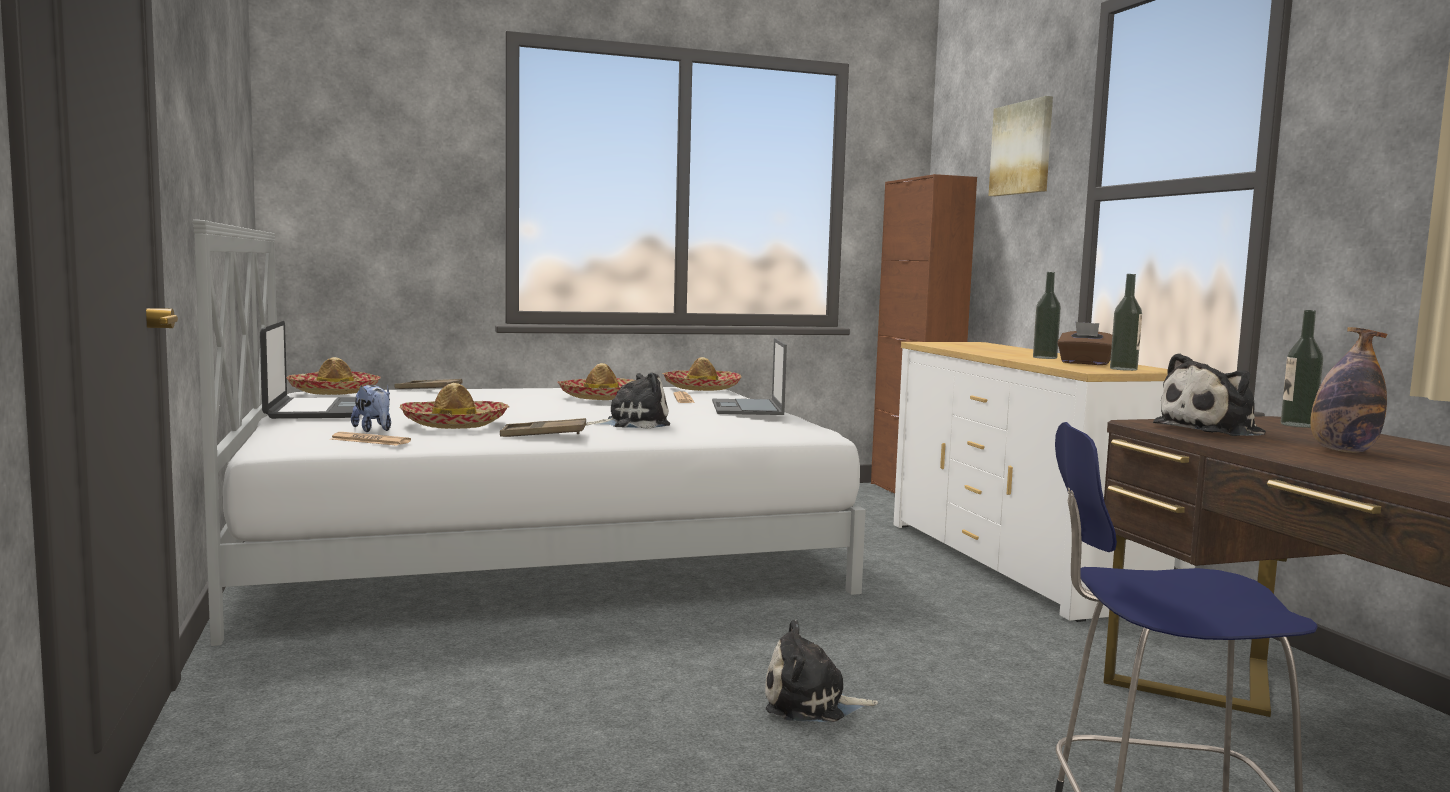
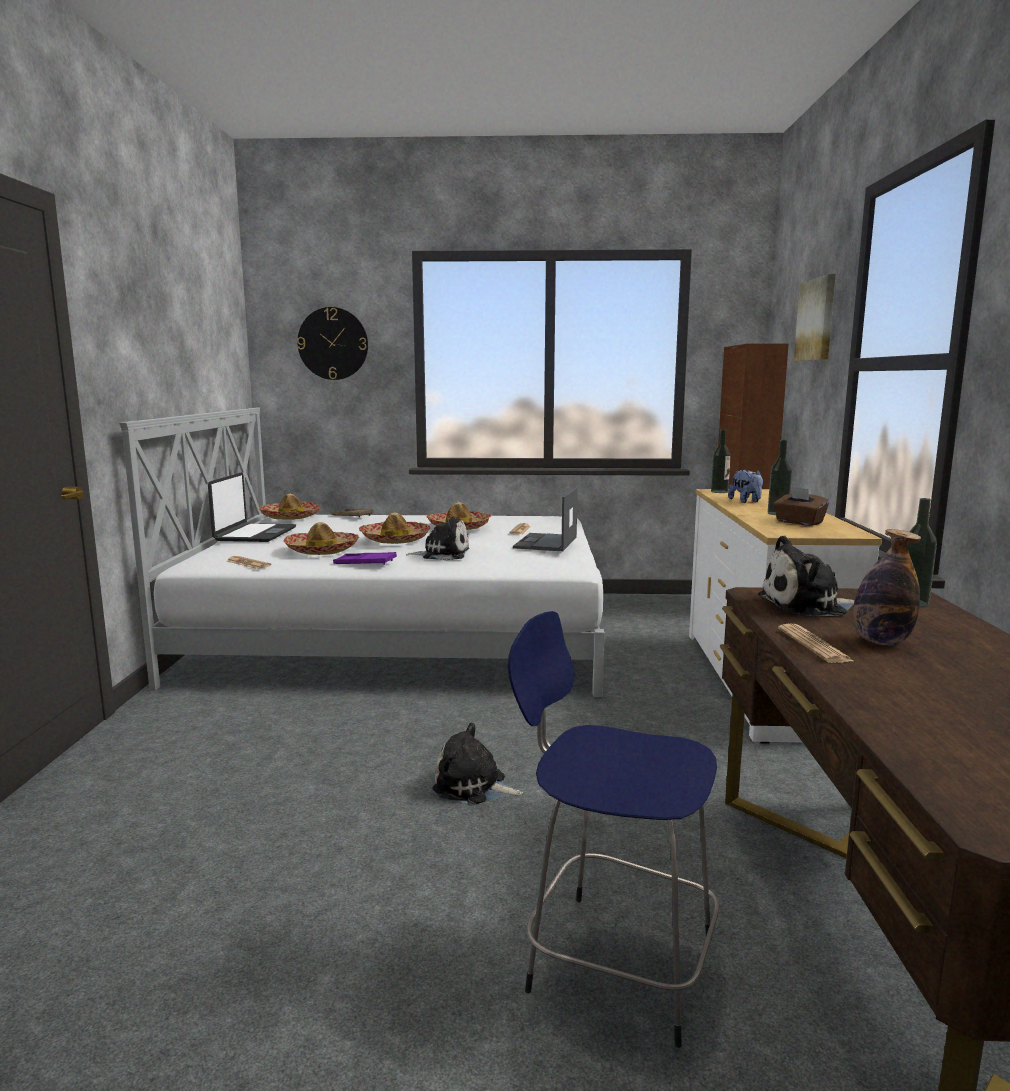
camera: 20 degrees right, 5 degrees up
plush toy [351,385,391,432] -> plush toy moved to [728,470,763,503]
brown tray [500,418,586,437] -> purple tray [333,552,397,565]
hat [663,357,742,391] -> hat moved to [359,513,431,544]
bottle [1110,274,1142,371] -> bottle moved to [711,430,731,493]
none -> wall clock [297,307,368,380]
none -> newspaper [778,623,855,663]

